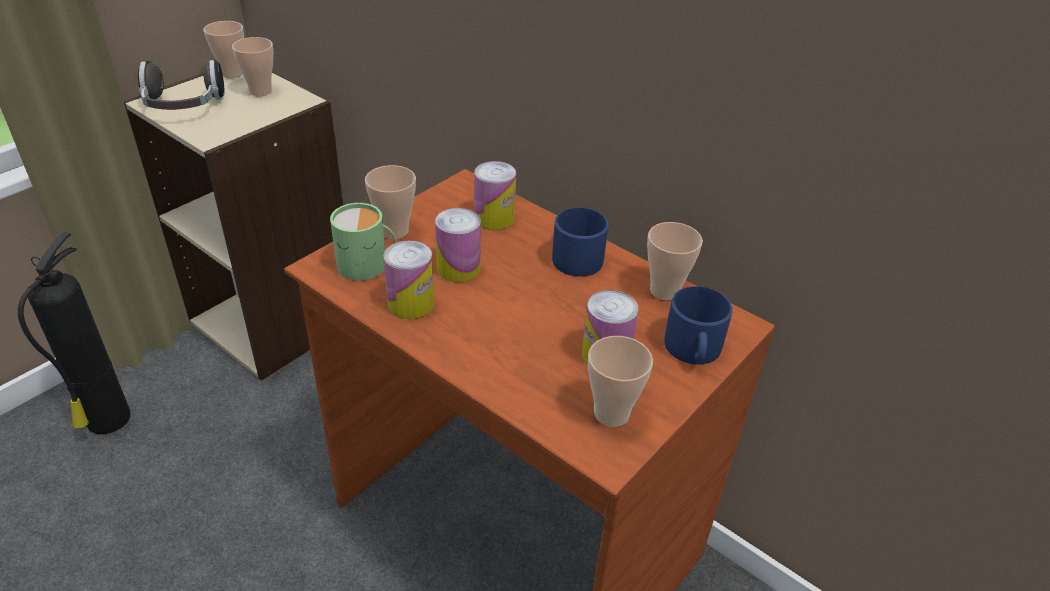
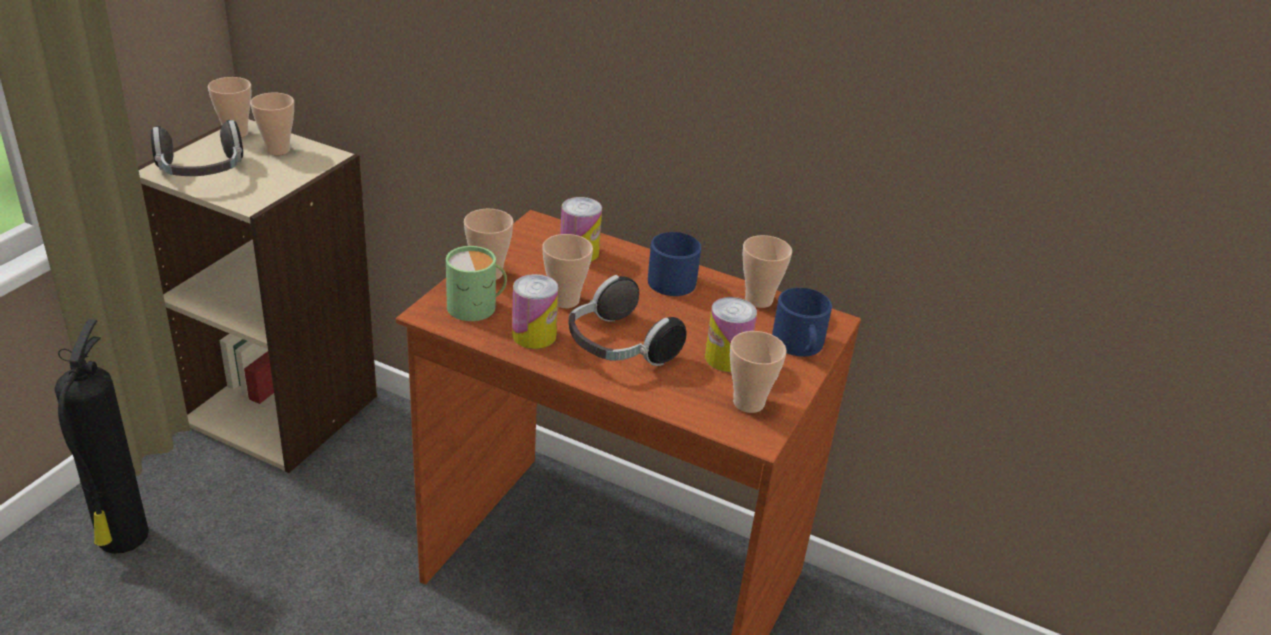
camera: 15 degrees left, 5 degrees down
can [435,208,481,282] -> cup [542,234,593,308]
none -> headphones [568,275,686,366]

